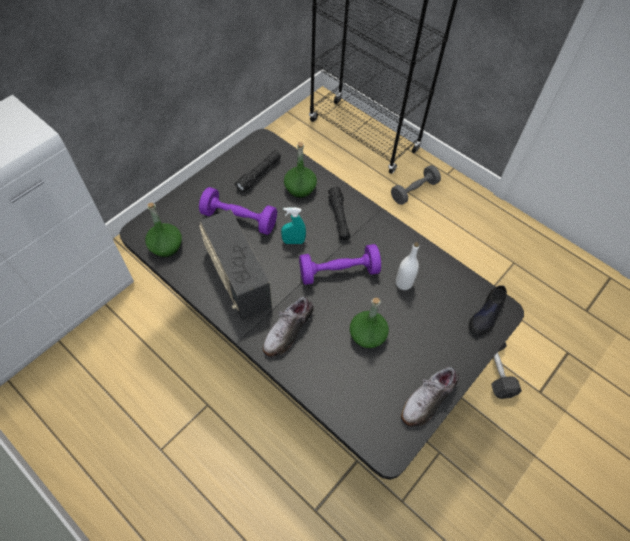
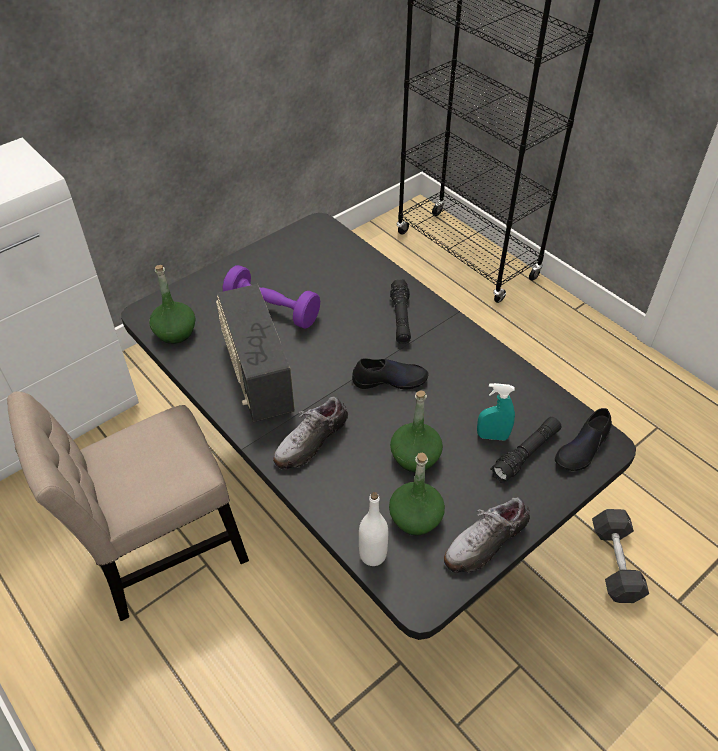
camera: 10 degrees right, 10 degrees down
black flashlight [234,150,281,193] -> black flashlight moved to [490,417,561,483]
turquoise spray bottle [281,207,306,244] -> turquoise spray bottle moved to [477,383,515,441]
green bottle [284,142,317,198] -> green bottle moved to [389,453,445,536]
purple dumbbell [299,244,381,285] -> black shoe [352,358,429,389]
grey dumbbell [391,165,441,205] -> none
white bottle [396,242,419,290] -> white bottle moved to [359,492,388,566]
none -> beige chair [7,391,249,621]

